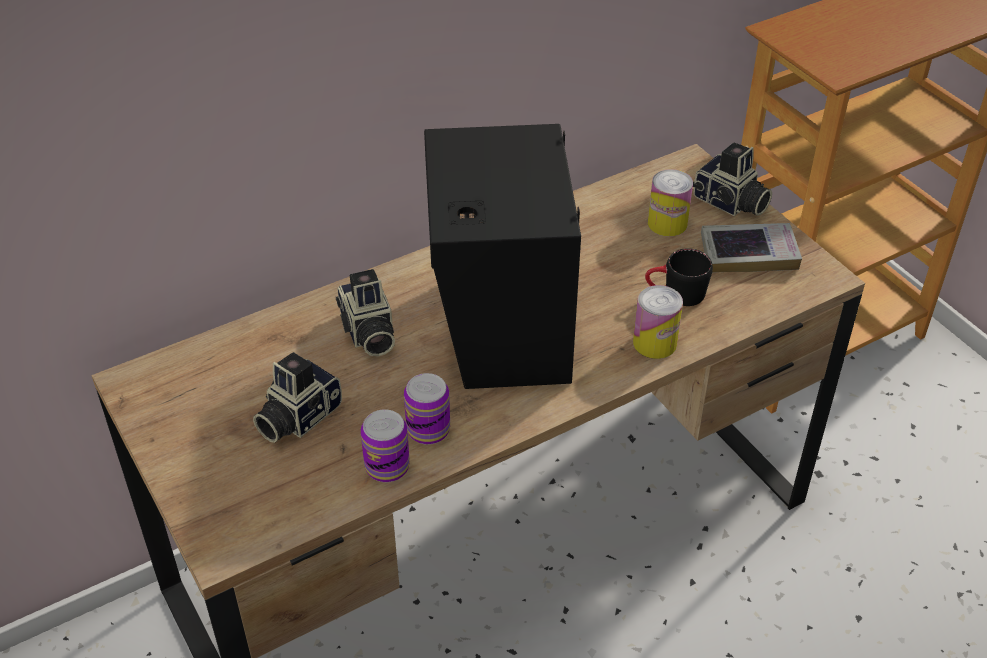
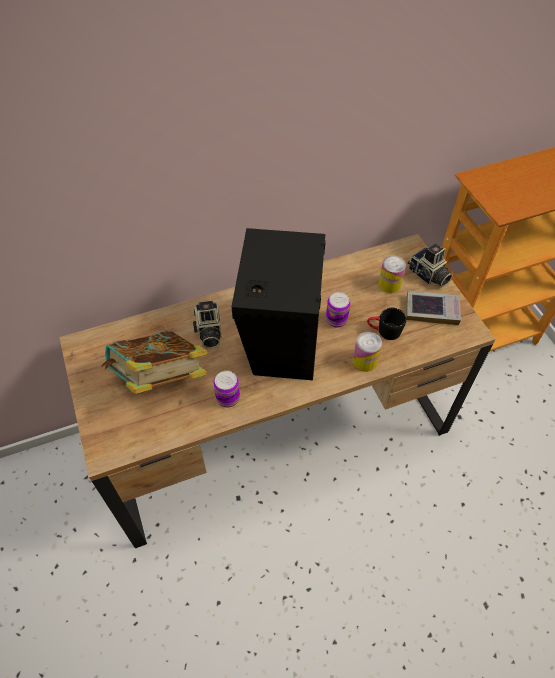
camera: 10 degrees right, 10 degrees up
camera [253,352,342,443] -> book [101,331,207,394]
can [361,409,410,482] -> can moved to [326,292,350,328]

